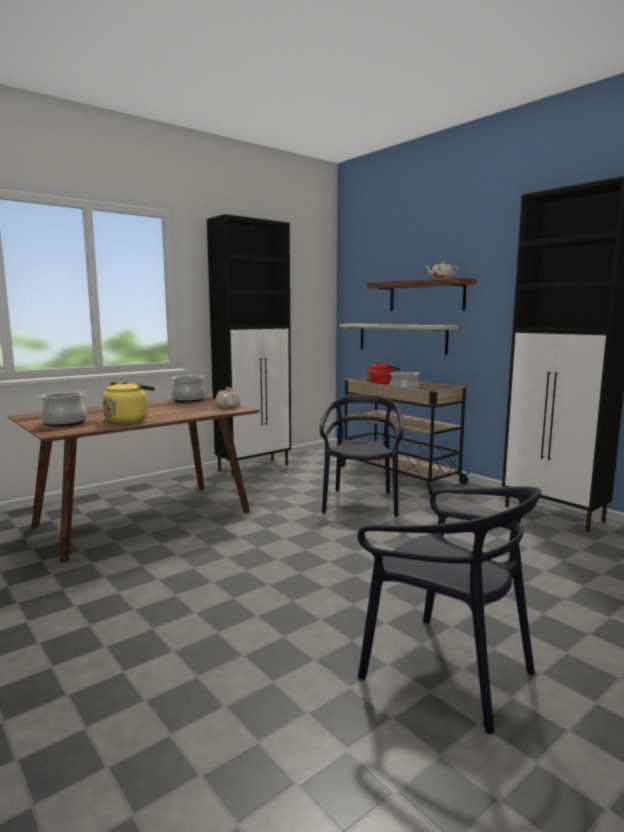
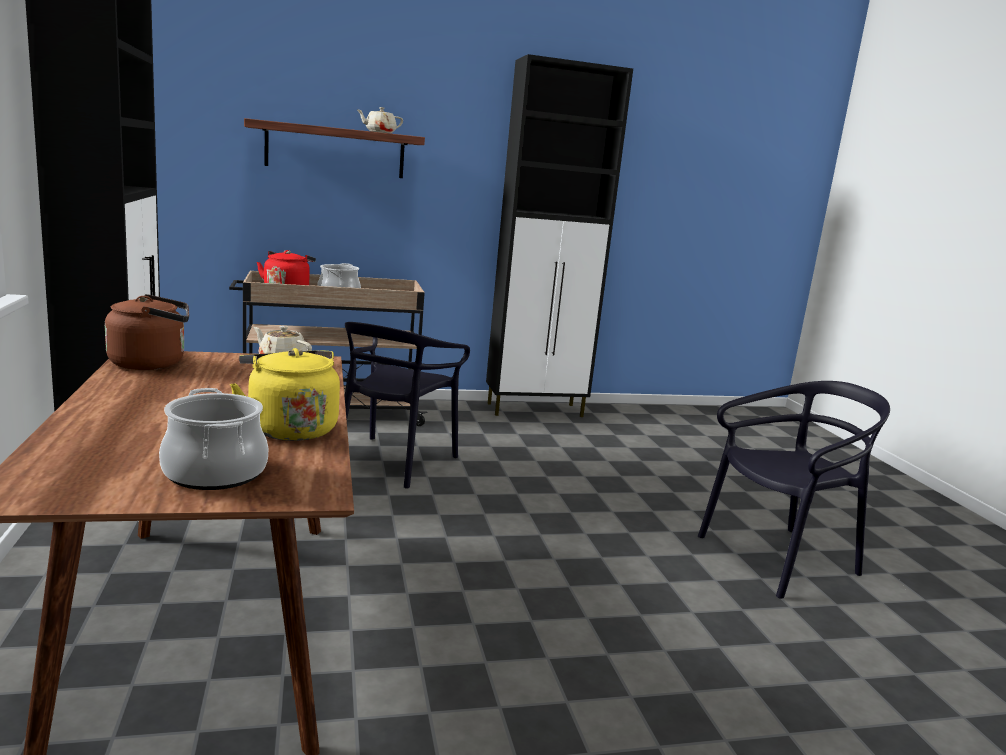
camera: 65 degrees left, 5 degrees up
cooking pot [170,375,205,402] -> brown kettle [105,294,189,370]
black chair [320,394,404,517] -> black chair turned 105 degrees counterclockwise [345,322,470,489]
beige shelf [339,324,458,355] -> none

